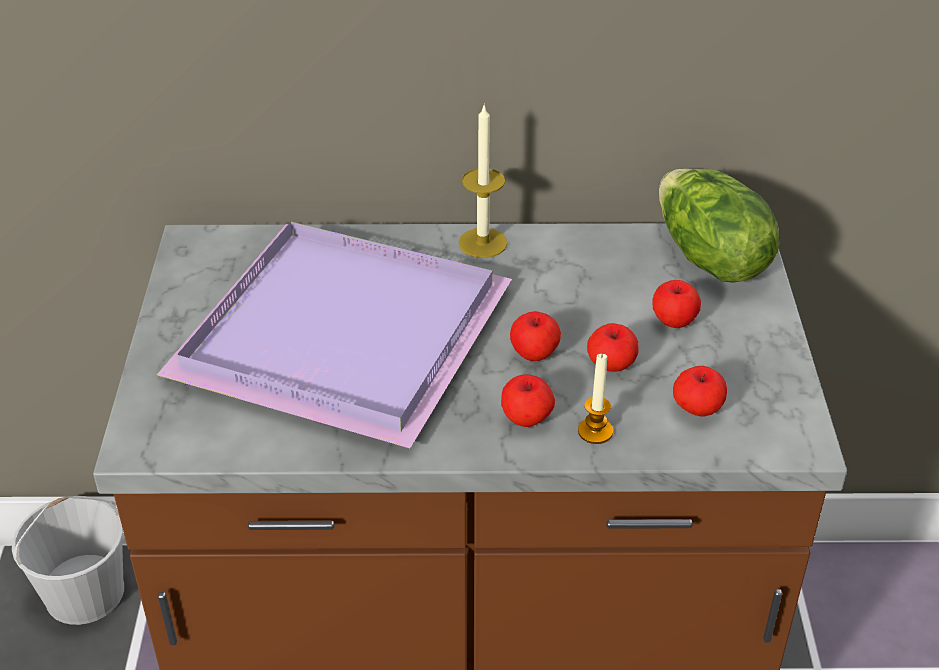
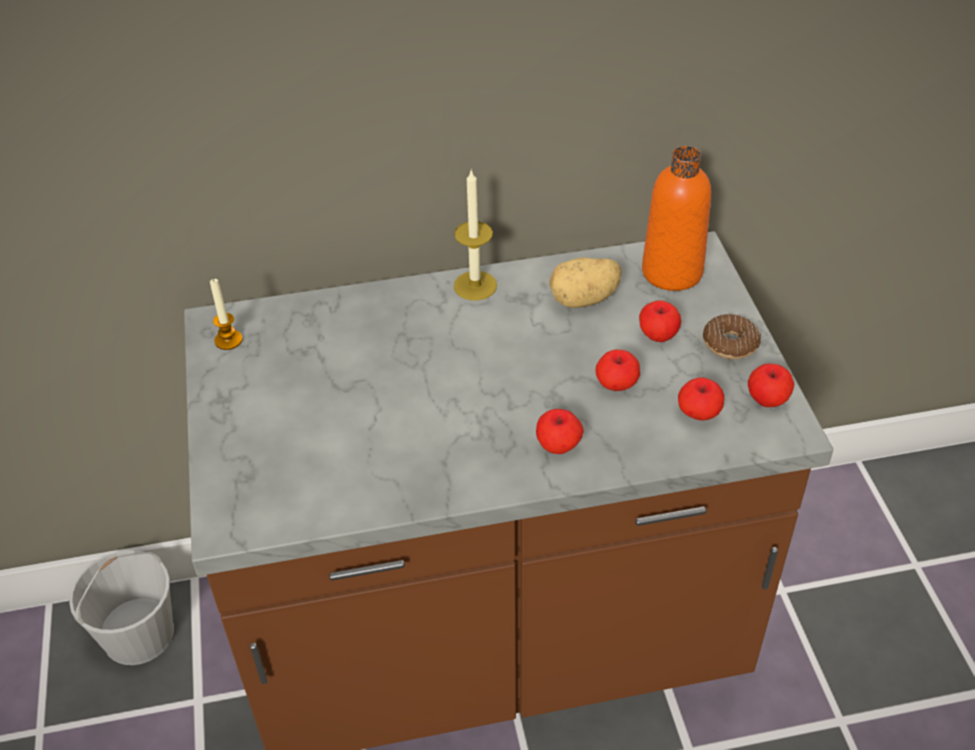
camera: 10 degrees left, 5 degrees up
purple tray [157,222,512,448] -> none
apple [510,311,561,361] -> apple moved to [748,363,794,407]
candle [578,353,613,444] -> candle moved to [210,278,243,350]
lettuce [659,169,780,283] -> orange bottle [642,146,711,291]
none -> potato [549,257,621,308]
none -> donut [703,314,761,359]

